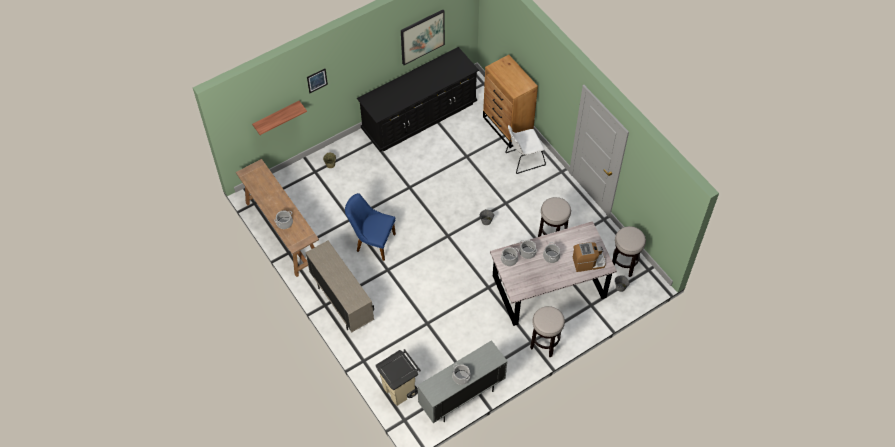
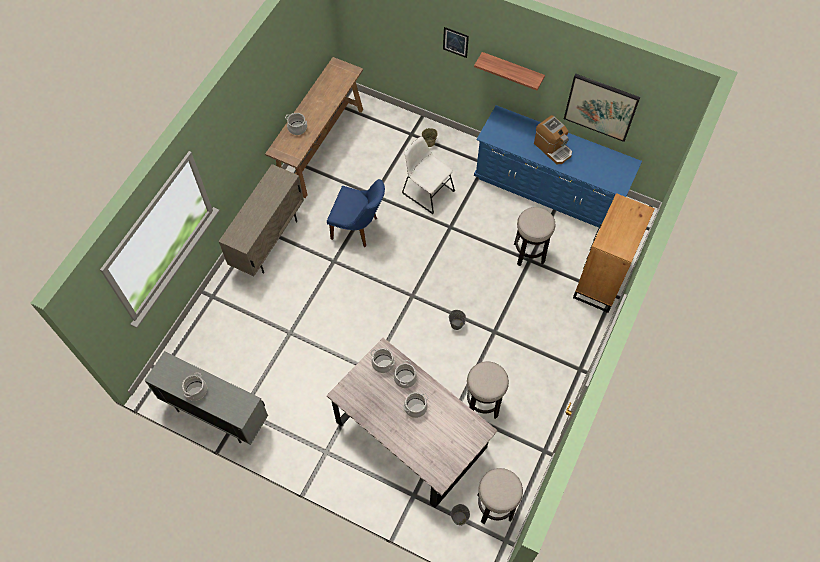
camera: 60 degrees right, 5 degrees up
shelf [252,101,307,135] -> shelf moved to [474,52,545,90]
blue chair [345,193,396,261] -> blue chair turned 120 degrees clockwise [327,179,385,247]
black dresser [357,47,479,152] -> blue dresser [474,105,642,228]
beige trash can [376,349,421,406] -> none
white chair [505,125,546,174] -> white chair moved to [402,136,455,214]
stool [530,306,565,357] -> stool moved to [514,207,555,266]
coffee machine [573,242,606,272] -> coffee machine moved to [534,115,572,164]

